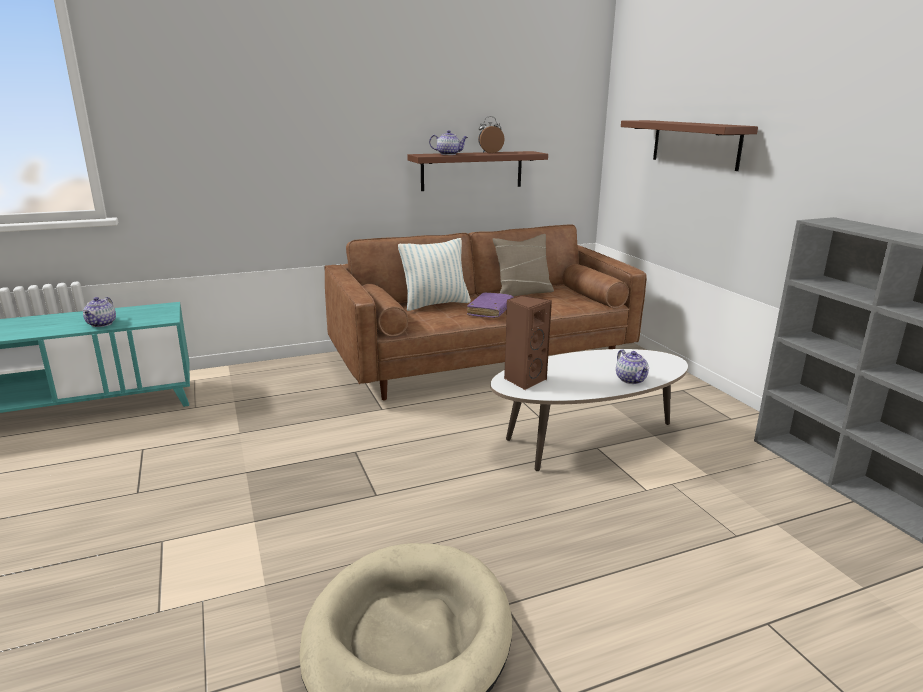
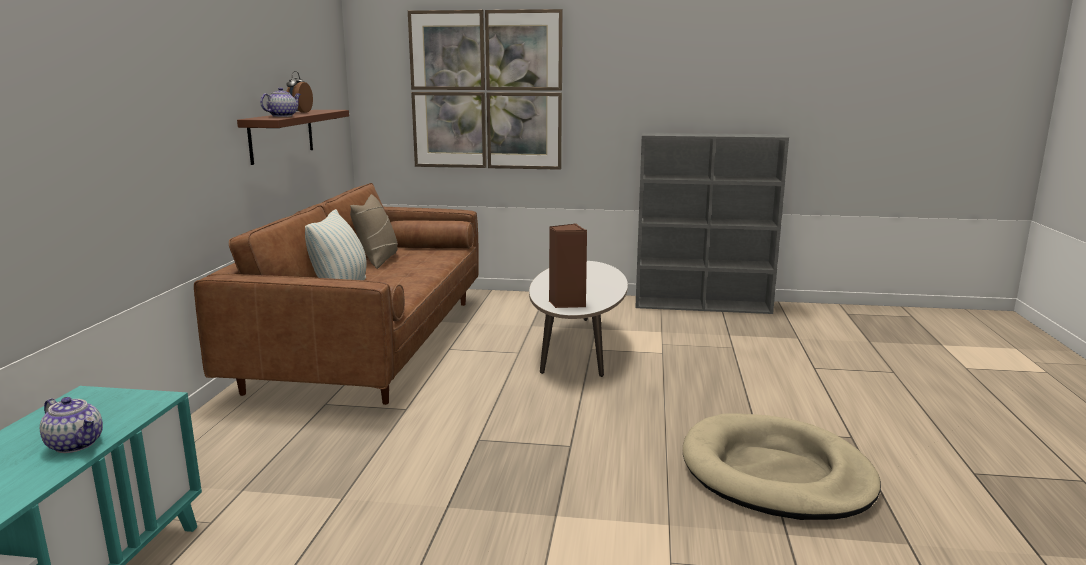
camera: 60 degrees left, 5 degrees down
purple book [467,292,513,318] -> none
teapot [616,349,649,384] -> none
brown shelf [621,120,758,171] -> picture [408,9,563,170]

